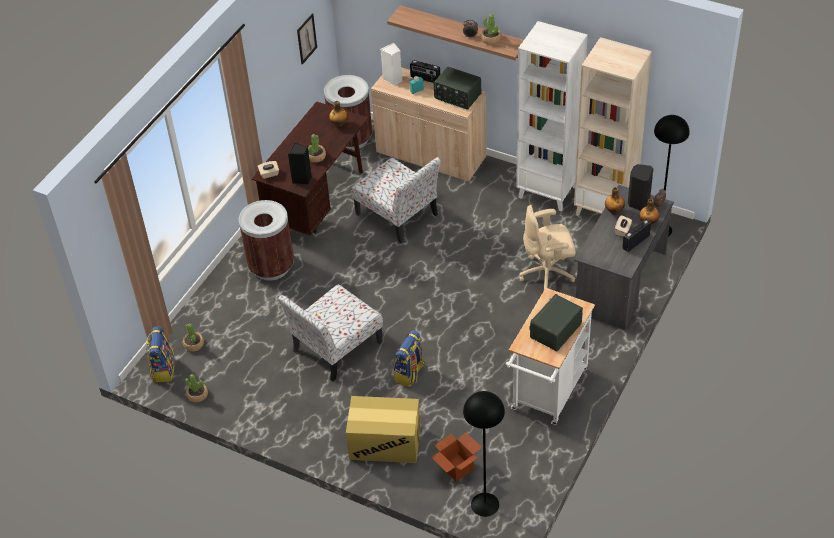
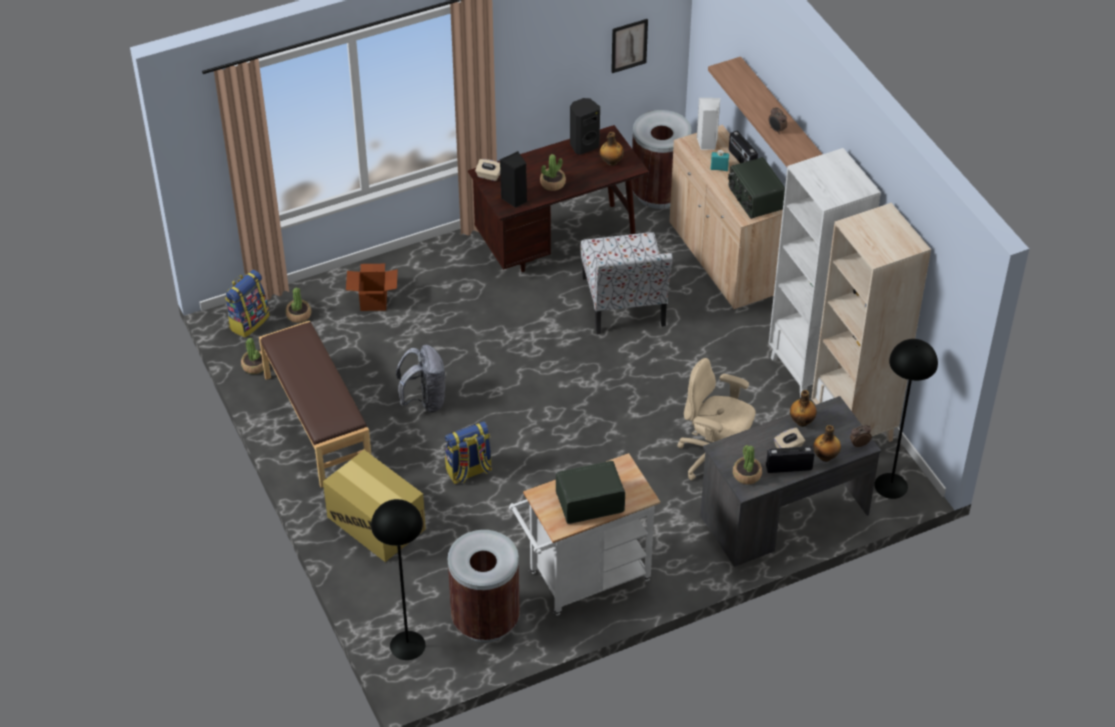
camera: 35 degrees right, 0 degrees up
brown trash can [239,200,294,281] -> brown trash can moved to [448,530,520,642]
chair [278,285,383,382] -> grey backpack [396,345,446,412]
cardboard box [431,432,482,482] -> cardboard box moved to [346,264,398,311]
potted plant [481,14,501,45] -> potted plant moved to [733,445,762,485]
black speaker [628,164,653,211] -> black speaker moved to [570,98,600,155]
none -> brown bench [259,321,372,488]

